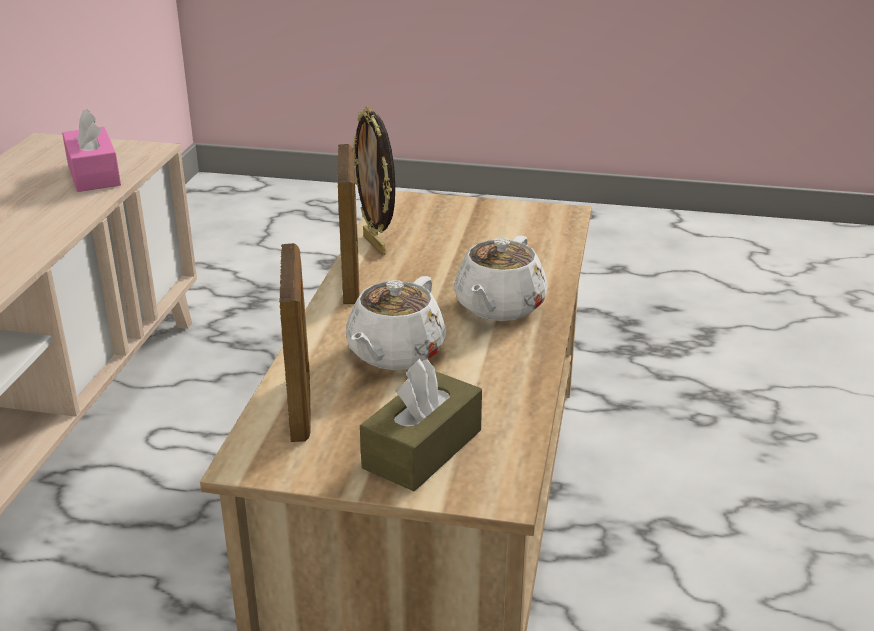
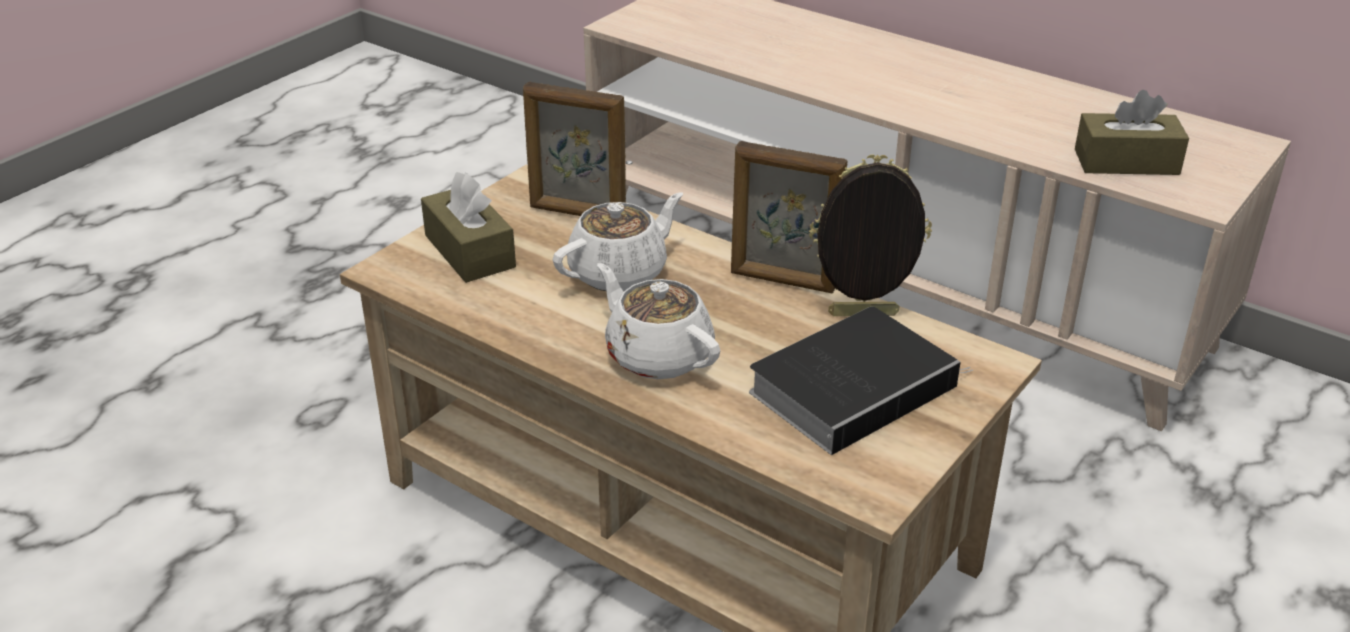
camera: 115 degrees right, 5 degrees up
pink tissue box [62,109,121,192] -> brown tissue box [1075,90,1189,175]
white teapot [346,276,447,370] -> white teapot turned 90 degrees clockwise [553,192,683,292]
none -> book [749,307,973,455]

